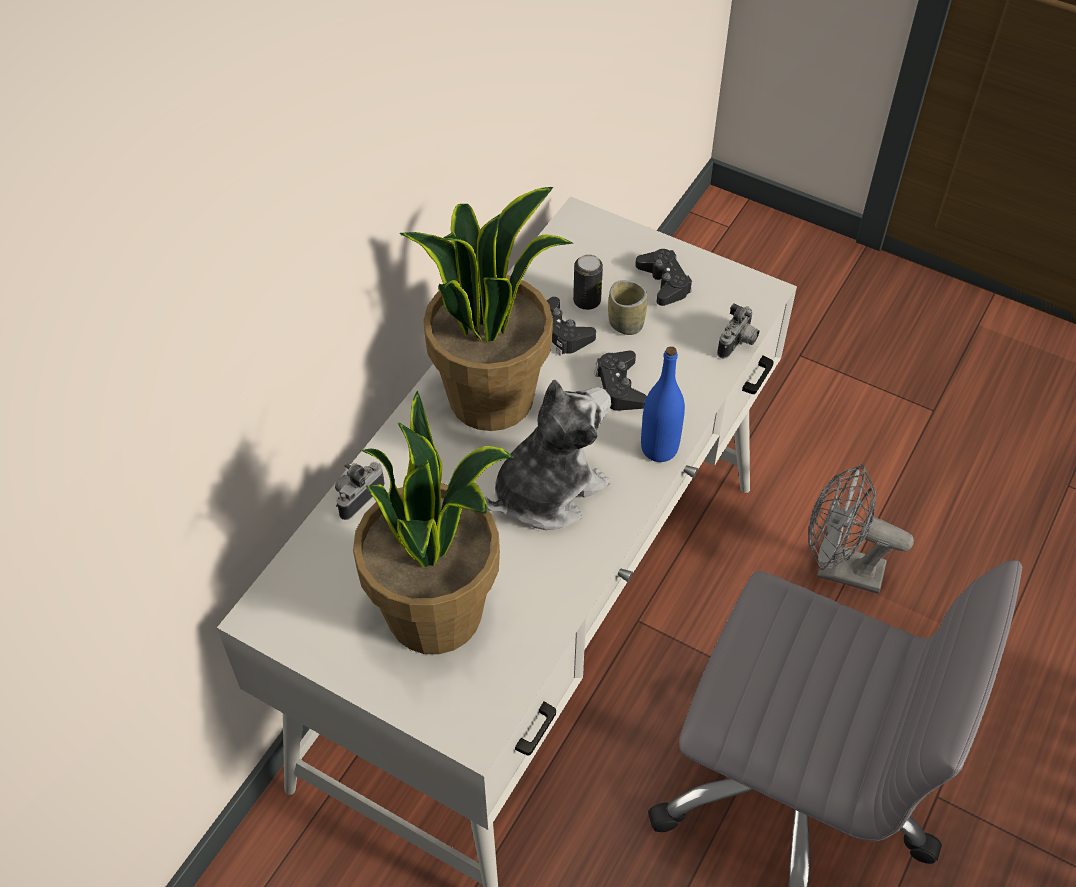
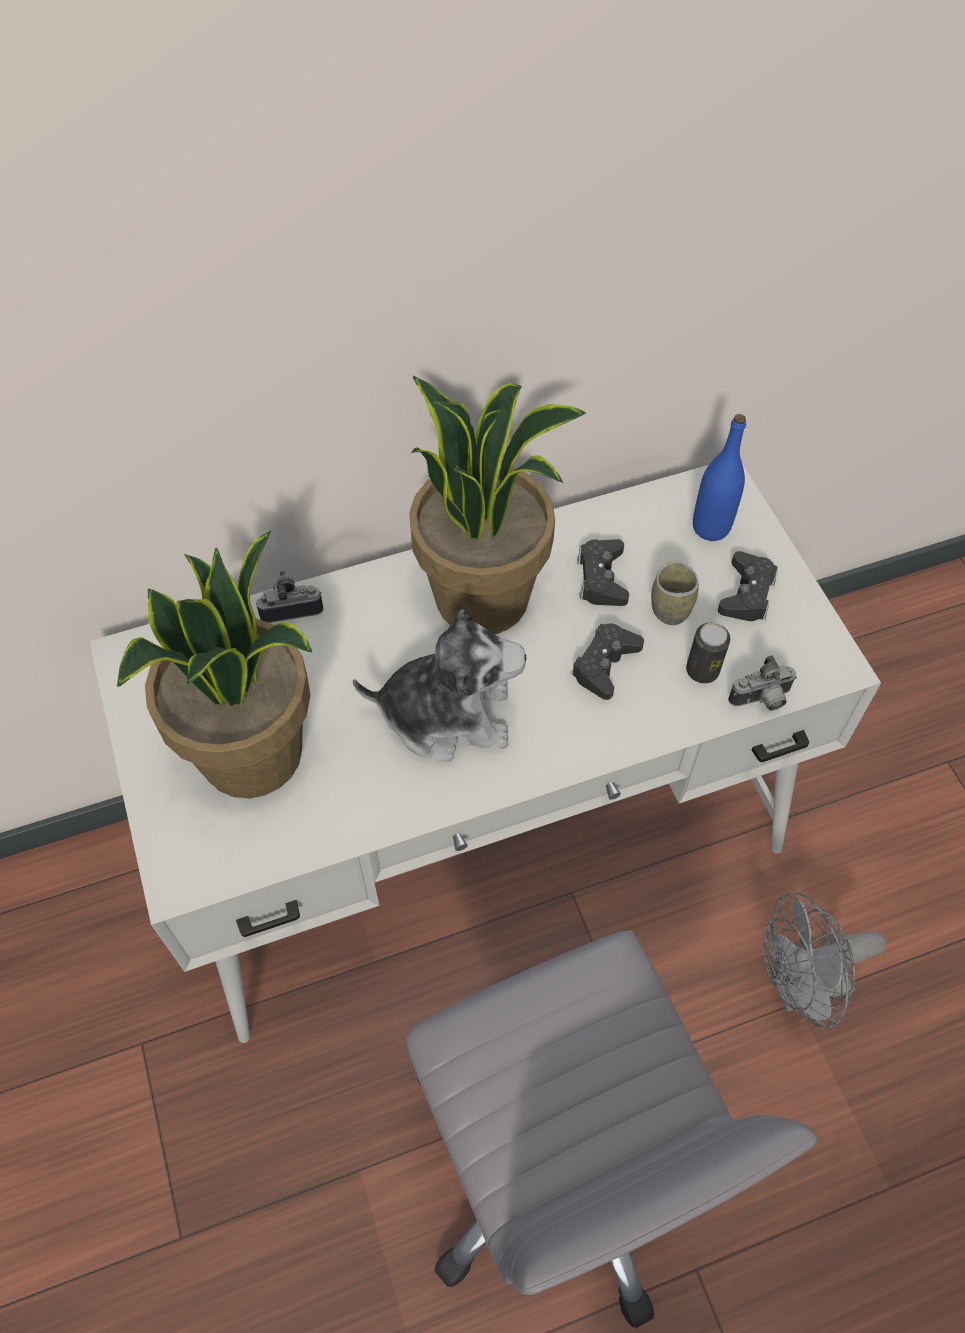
camera: 40 degrees right, 5 degrees up
can [573,254,603,310] -> can moved to [686,622,730,683]
blue bottle [641,346,685,462] -> blue bottle moved to [693,414,746,541]
grey fan [808,464,914,594] -> grey fan turned 75 degrees counterclockwise [763,893,886,1028]

